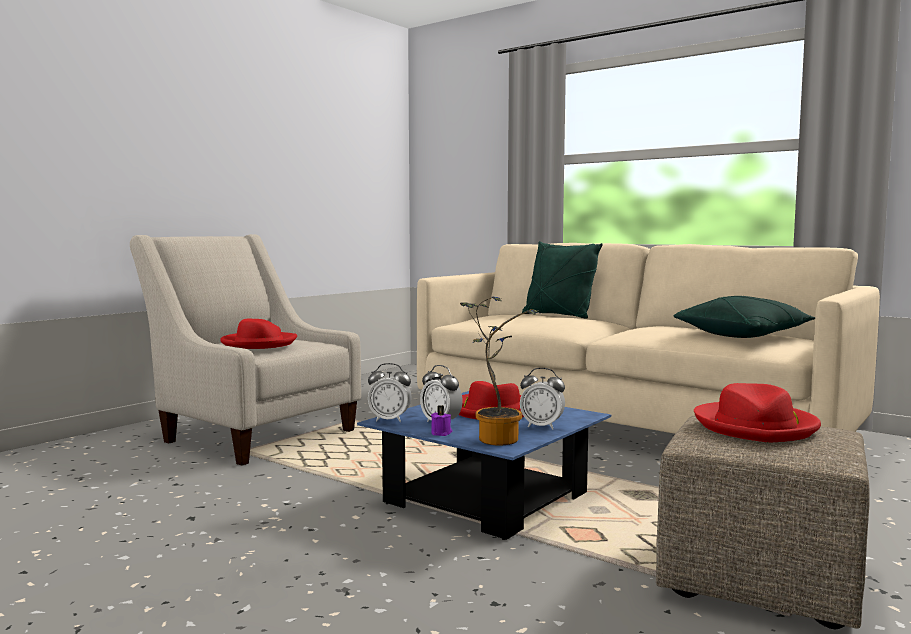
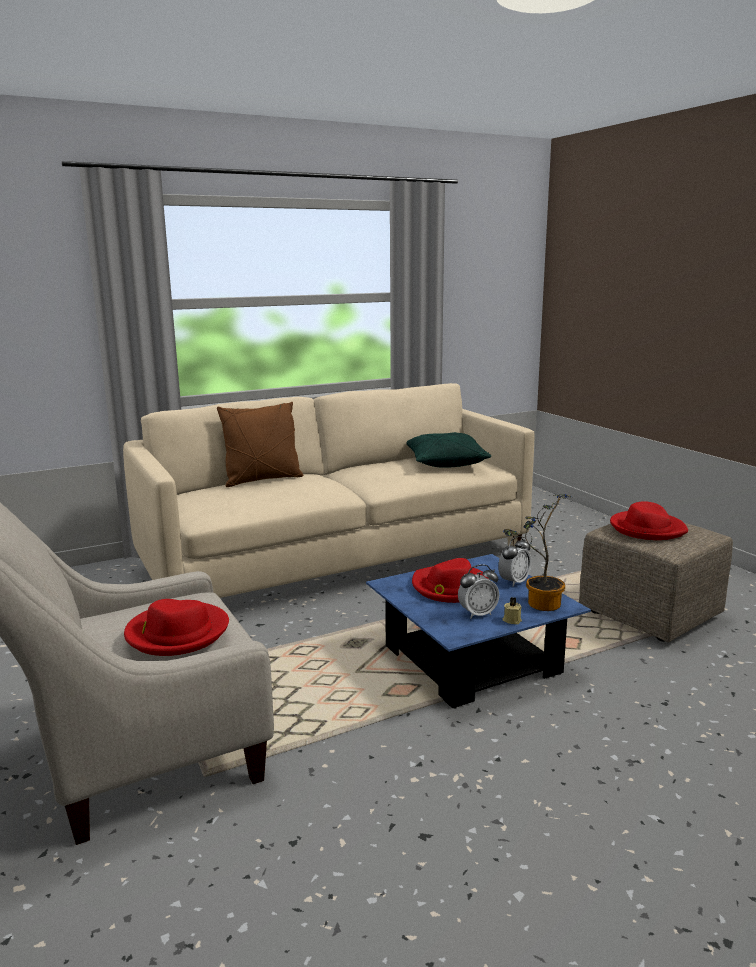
camera: 65 degrees left, 10 degrees up
alarm clock [368,363,411,422] -> none
purple candle [431,405,453,436] -> beige candle [503,597,522,624]
green pillow [522,241,603,319] -> brown pillow [217,402,303,487]

